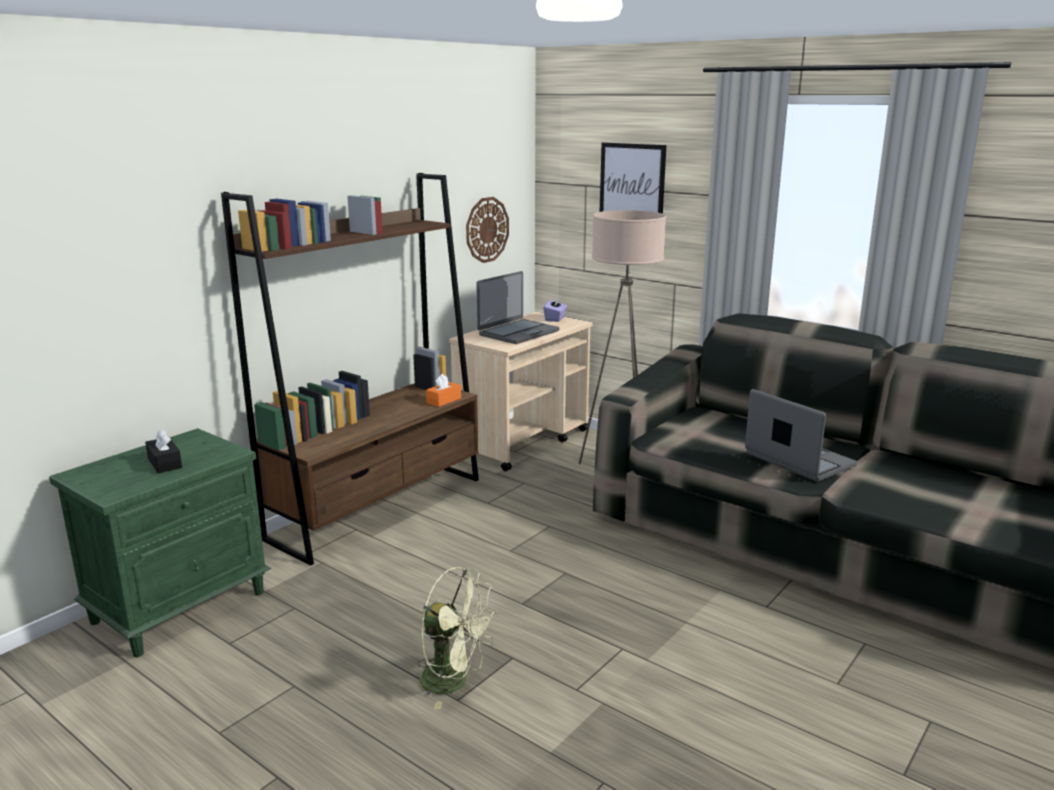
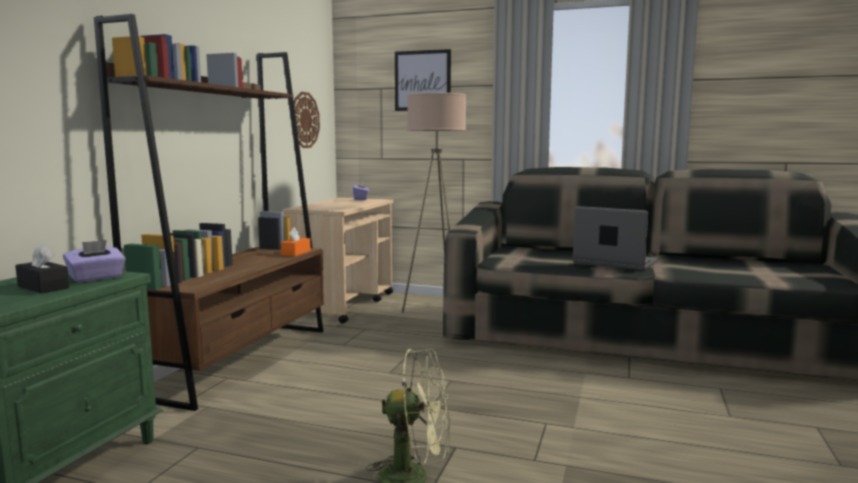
camera: 20 degrees left, 10 degrees down
laptop [476,271,559,344] -> none
none -> purple tissue box [63,240,126,283]

